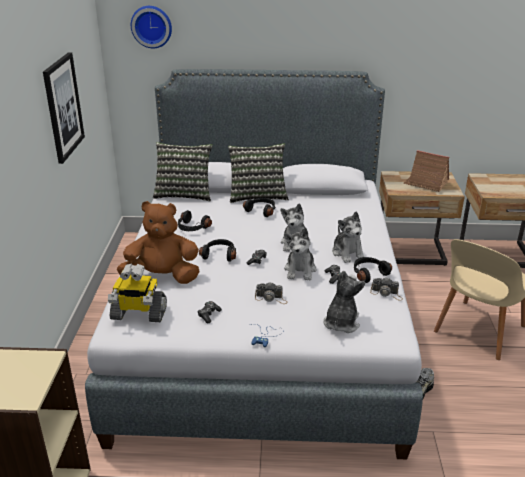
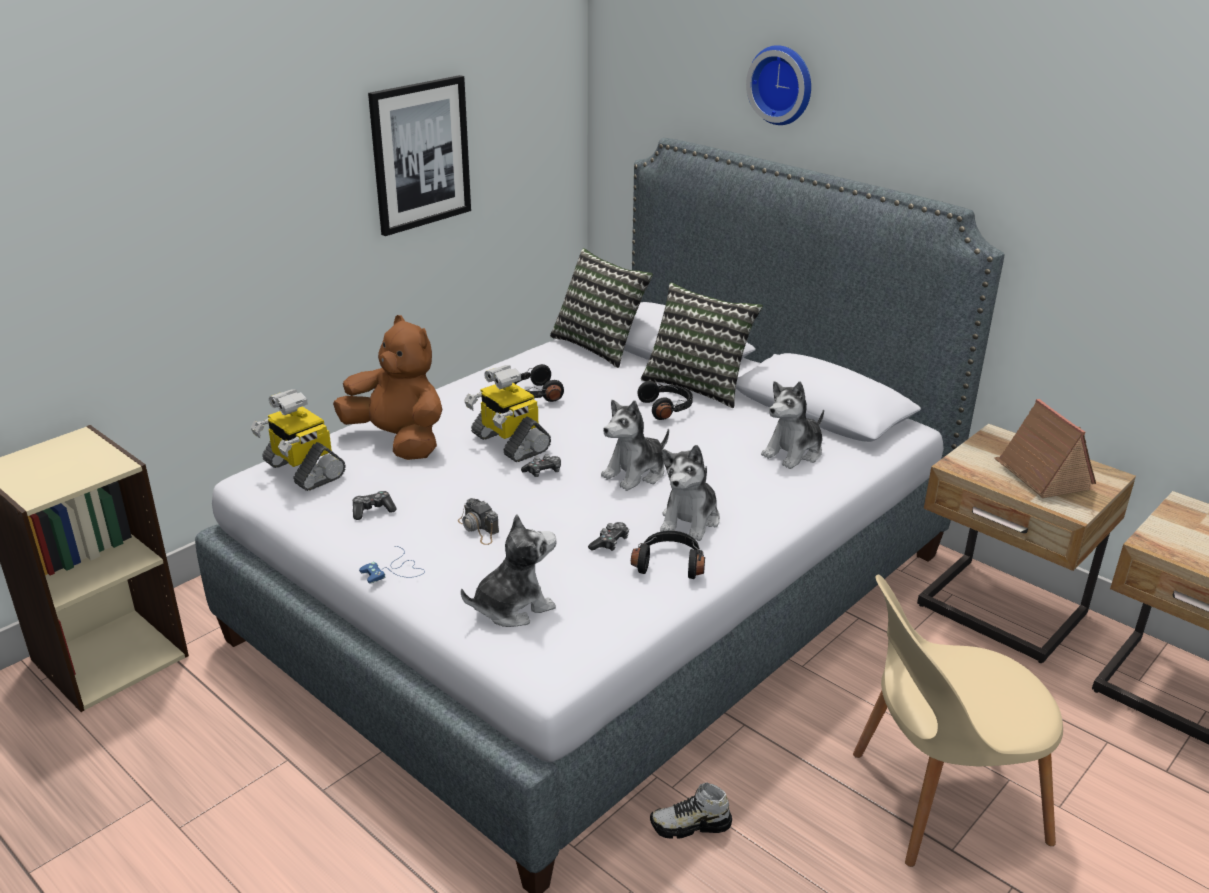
camera: 40 degrees right, 0 degrees up
wall clock [131,6,172,48] -> wall clock moved to [746,45,811,125]
black headphones [199,239,236,262] -> toy robot [464,365,551,462]
plush toy [284,228,317,280] -> plush toy moved to [761,381,824,469]
camera [370,278,403,301] -> none

